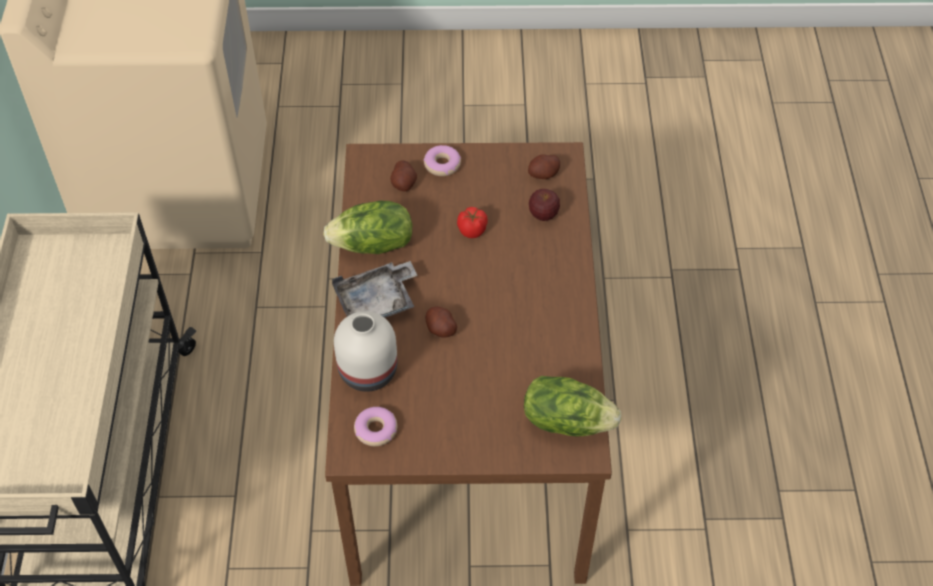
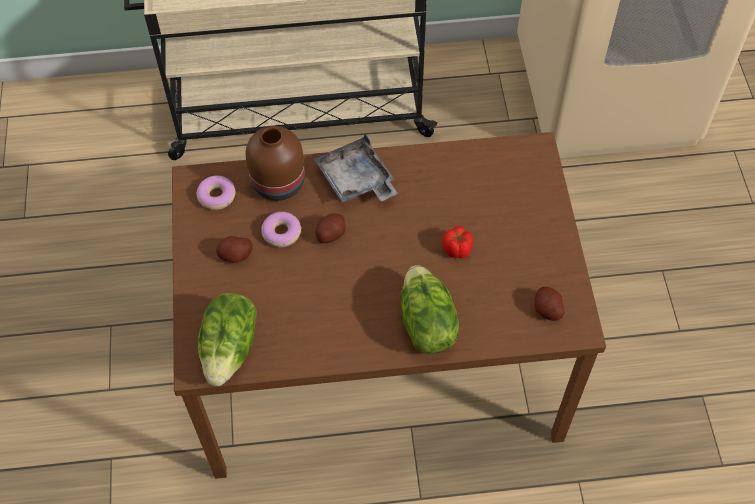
camera: 85 degrees right, 5 degrees up
lettuce [323,201,412,254] -> lettuce moved to [401,265,459,354]
white vase [334,311,397,392] -> brown vase [246,126,305,201]
potato [390,160,417,192] -> potato moved to [216,236,253,263]
donut [423,145,461,176] -> donut moved to [261,212,302,247]
apple [529,189,560,221] -> none

